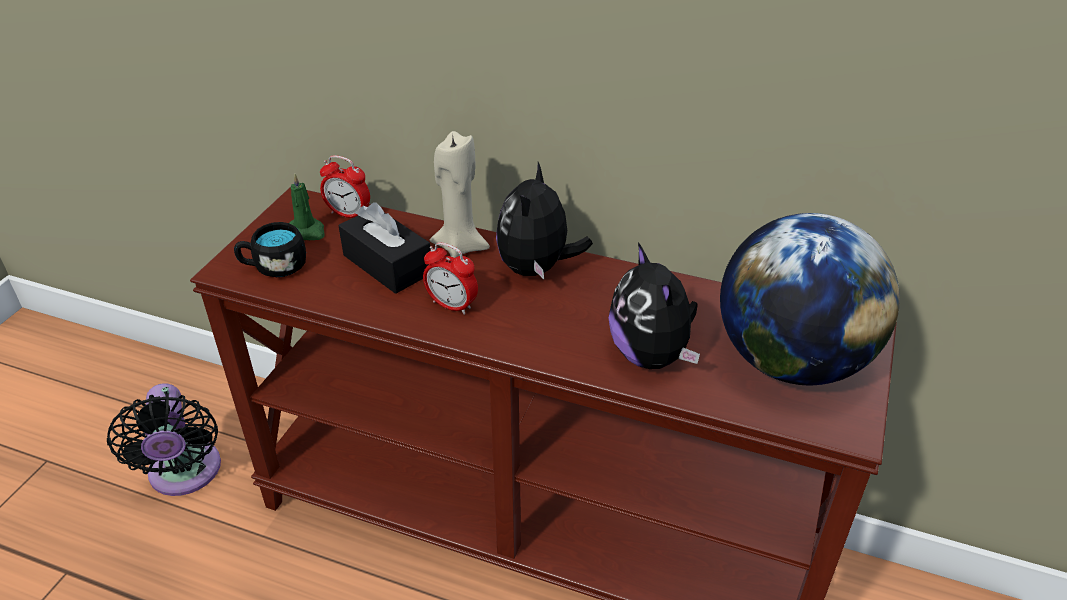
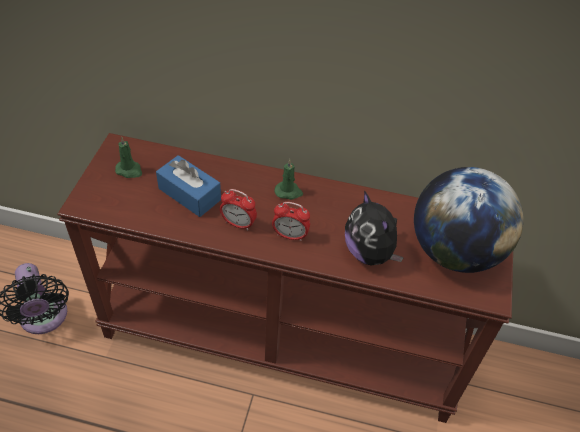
camera: 10 degrees left, 10 degrees up
black mug [234,222,306,277] -> none
alarm clock [320,155,370,218] -> alarm clock moved to [272,202,310,241]
black tissue box [339,202,431,294] -> blue tissue box [156,155,221,217]
beige candle [430,131,490,258] -> none
plush toy [496,162,593,279] -> green candle [274,159,303,200]

